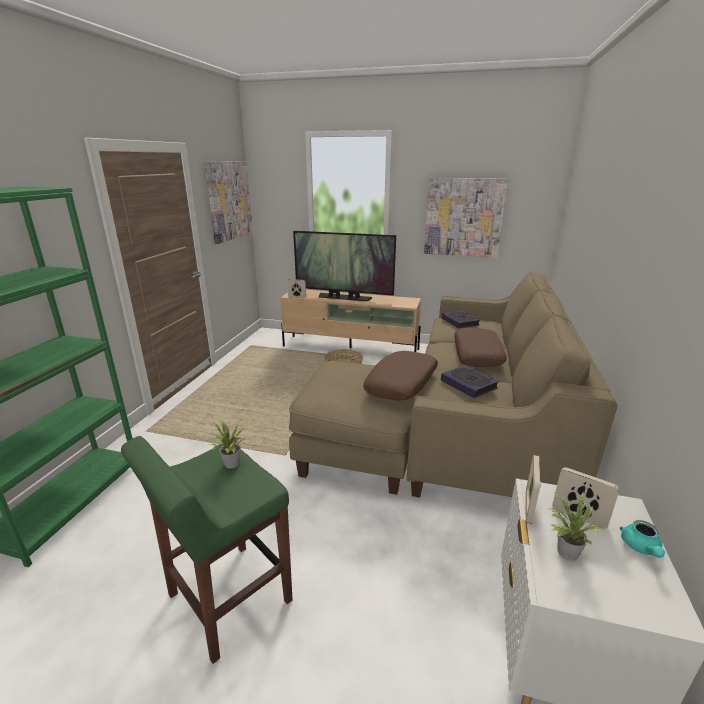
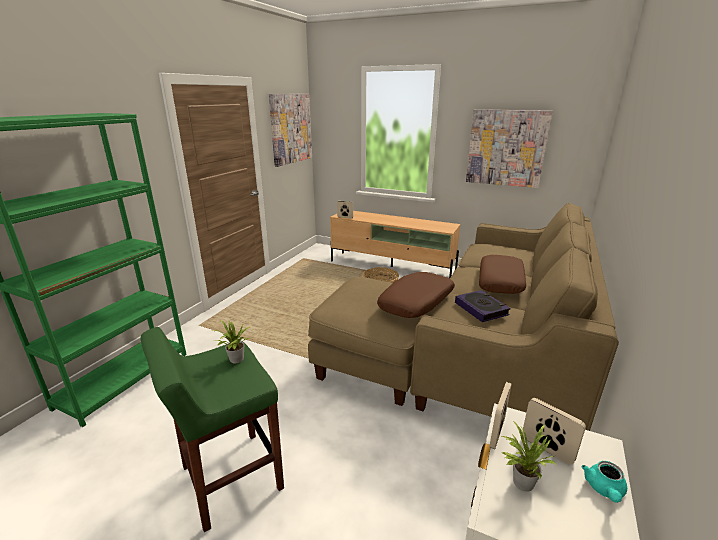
camera: 10 degrees right, 0 degrees up
television [293,231,396,301] -> none
book [442,311,480,328] -> none

